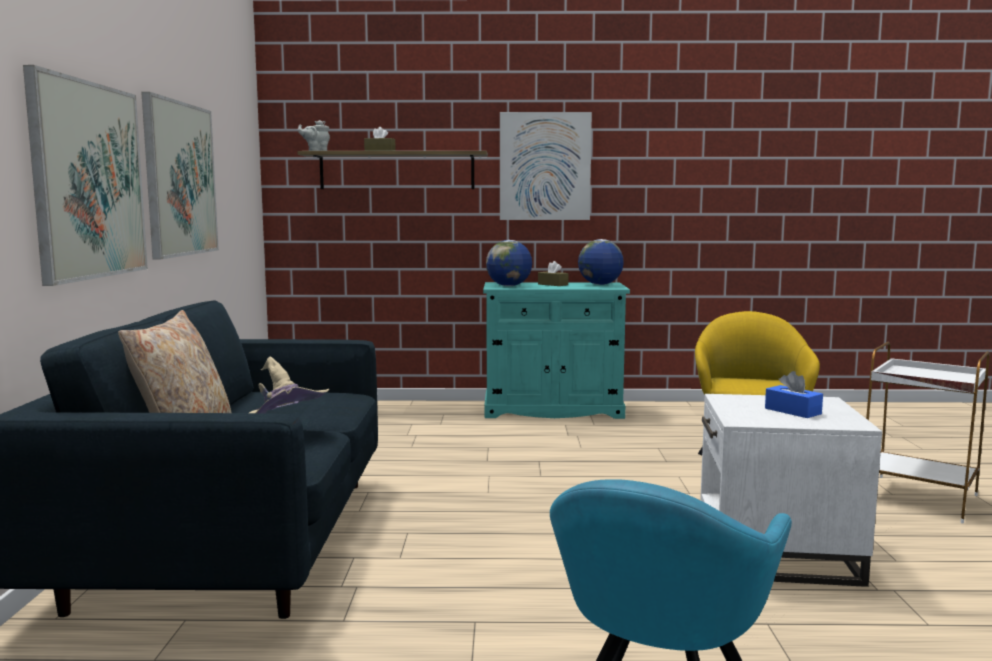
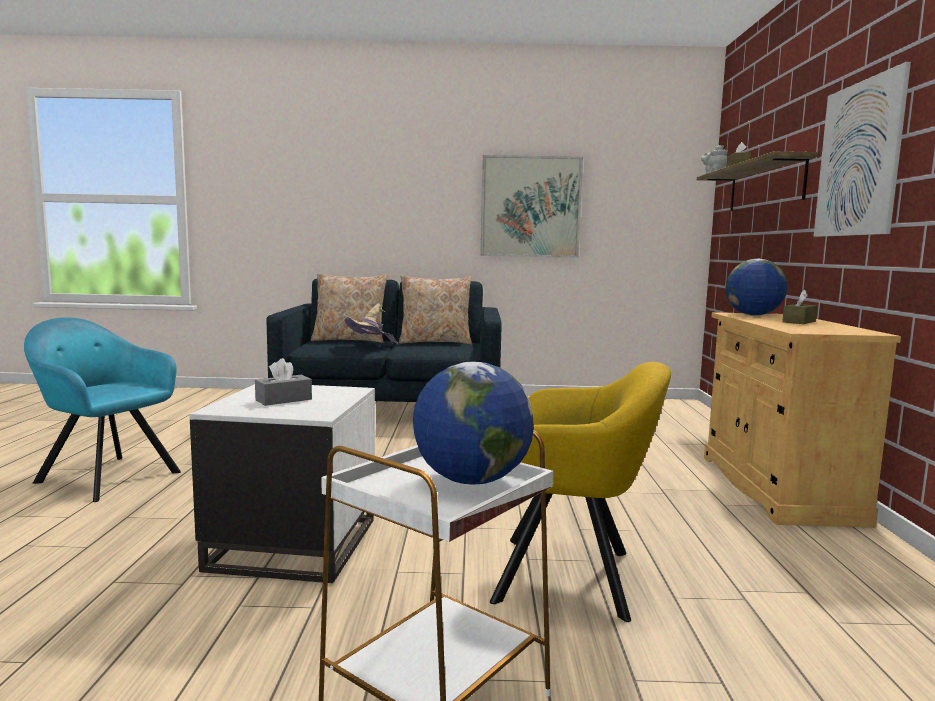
camera: 90 degrees right, 0 degrees up
picture [23,65,148,286] -> none
turquoise cabinet [483,282,630,419] -> beige cabinet [704,312,901,527]
globe [578,239,624,285] -> globe moved to [413,362,534,485]
blue tissue box [765,371,823,418] -> grey tissue box [255,358,312,406]
none -> beige pillow [399,275,472,344]

